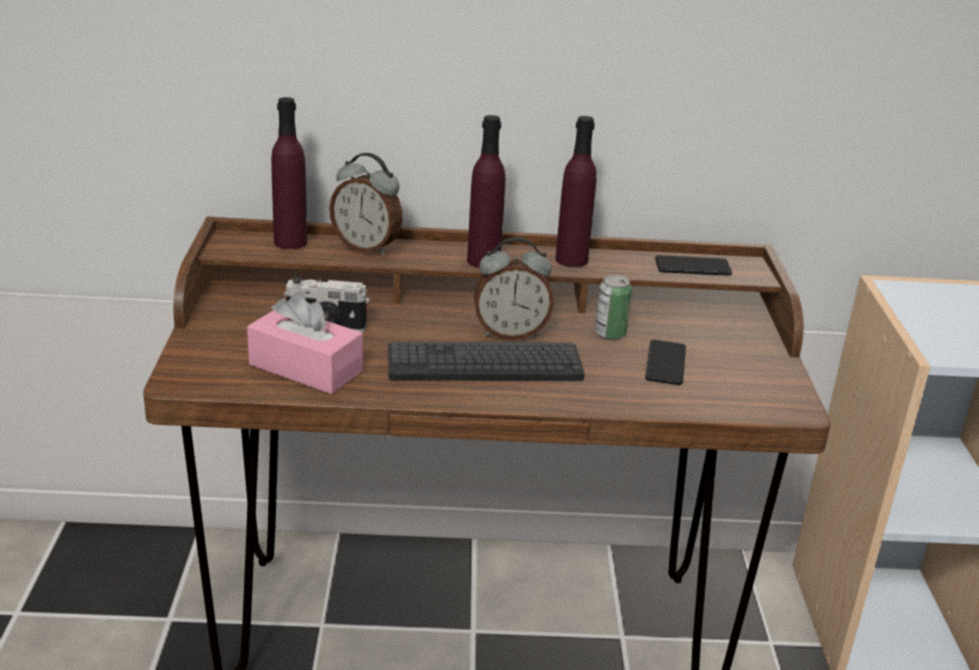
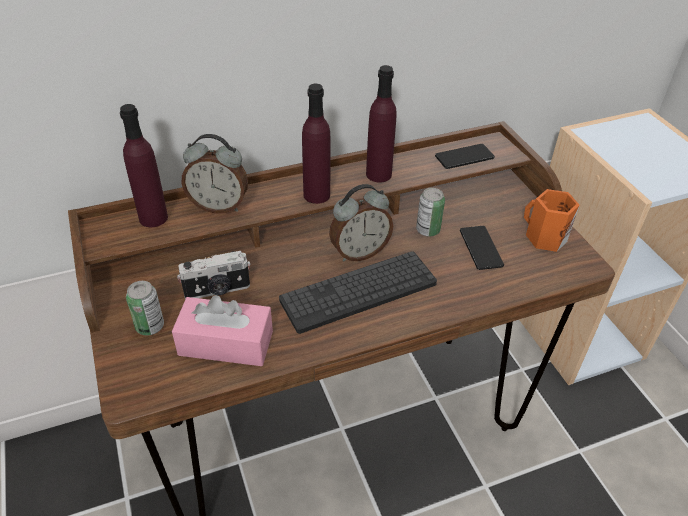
camera: 20 degrees left, 15 degrees up
none -> can [126,281,164,336]
none -> orange mug [524,189,580,252]

